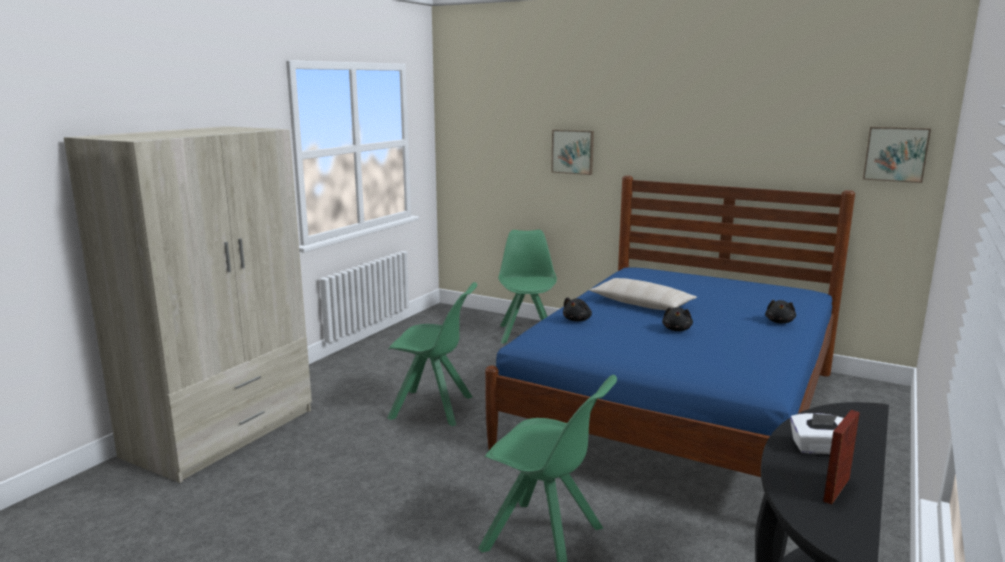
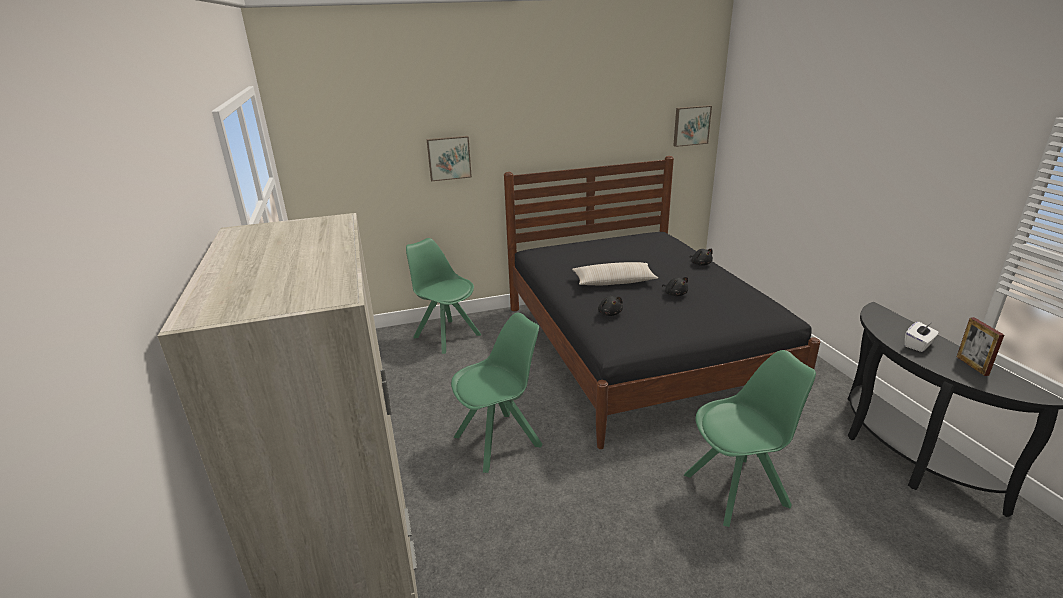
camera: 45 degrees left, 10 degrees up
blue bed [485,176,855,477] -> black bed [504,156,820,449]

